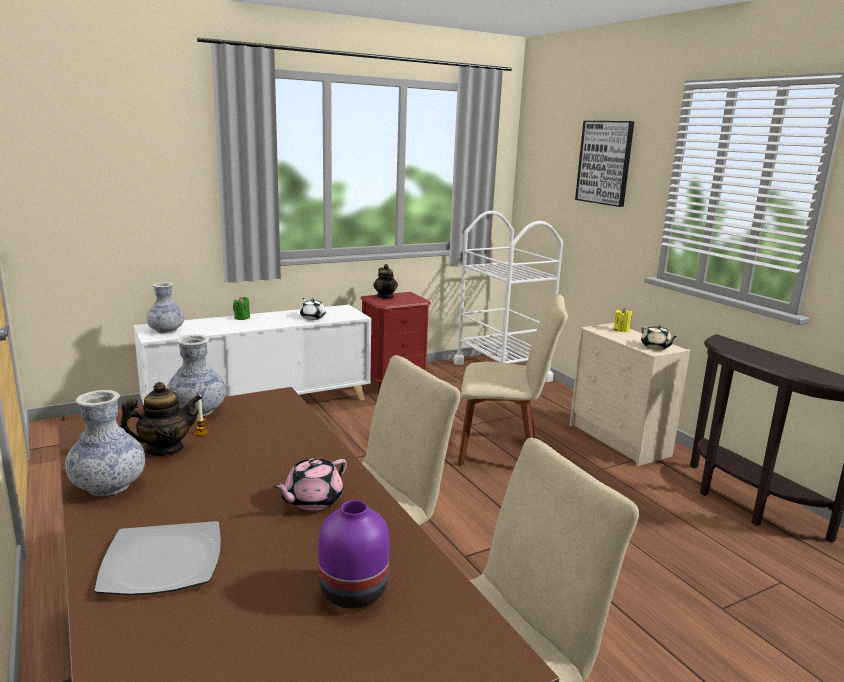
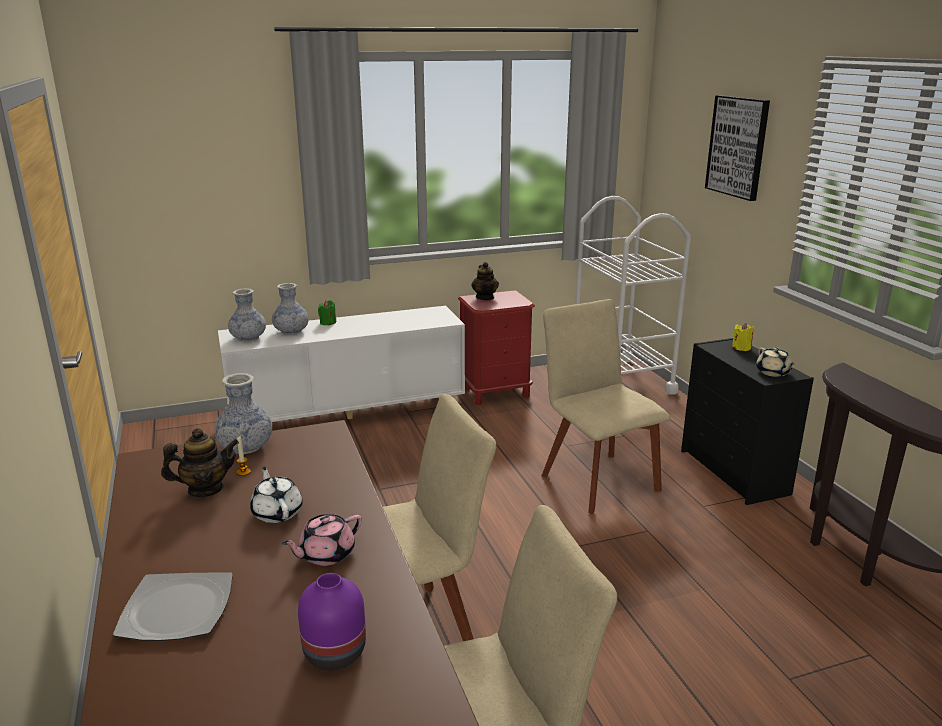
camera: 10 degrees right, 5 degrees up
vase [65,390,145,496] -> vase moved to [272,283,308,335]
white teapot [300,298,326,320] -> white teapot moved to [250,467,303,523]
beige chair [458,294,568,466] -> beige chair turned 135 degrees counterclockwise [541,299,670,514]
beige dresser [570,323,690,466] -> black dresser [681,338,814,505]

